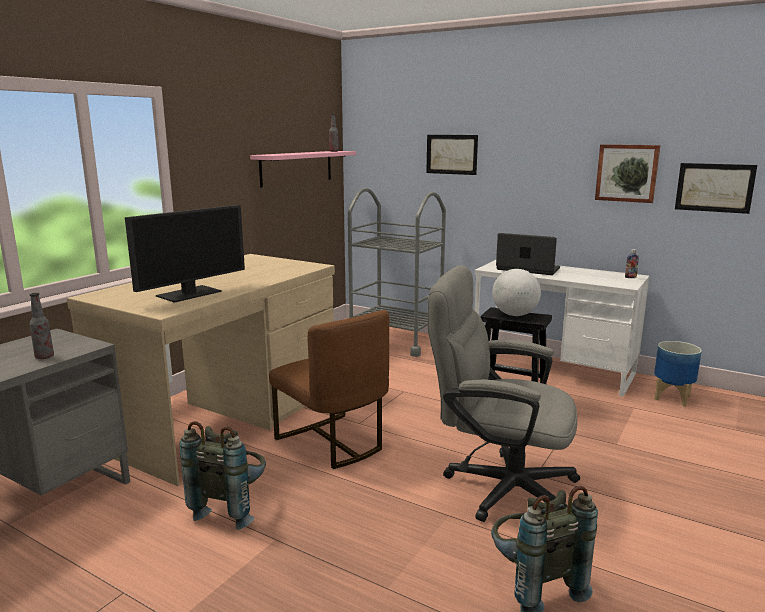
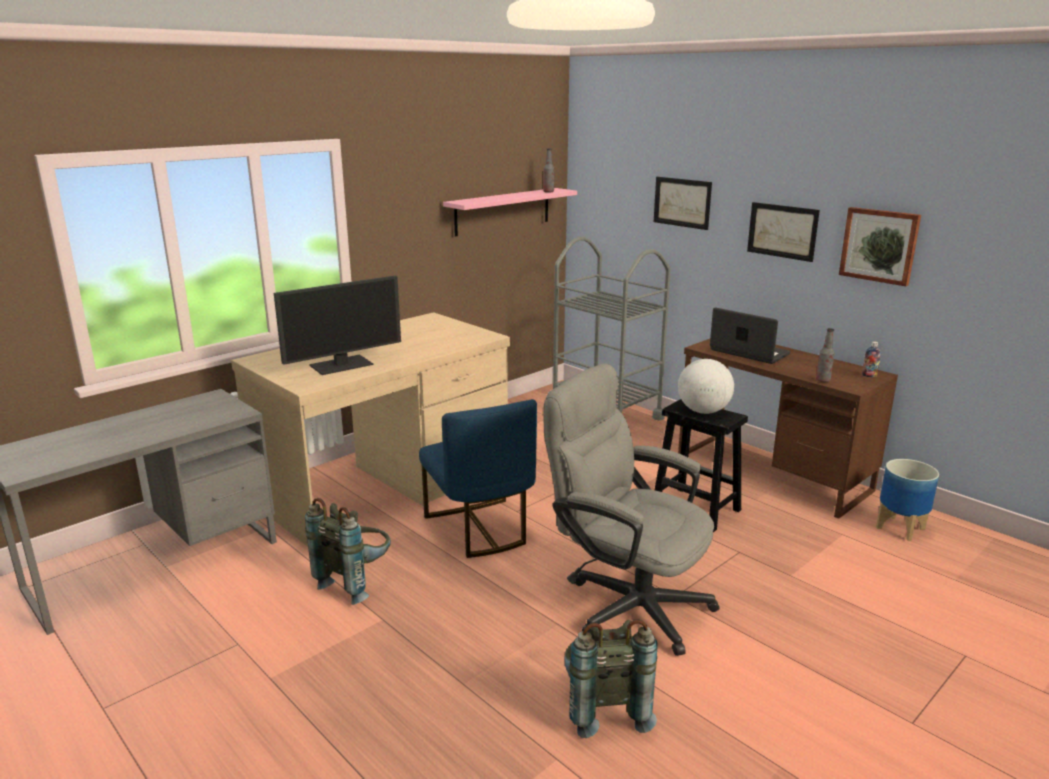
camera: 15 degrees right, 5 degrees up
bottle [29,293,54,359] -> bottle moved to [816,328,835,382]
brown chair [269,310,389,469] -> blue chair [419,399,537,558]
white desk [474,260,649,397] -> brown desk [678,339,898,519]
picture [675,163,757,214] -> picture moved to [747,202,820,262]

